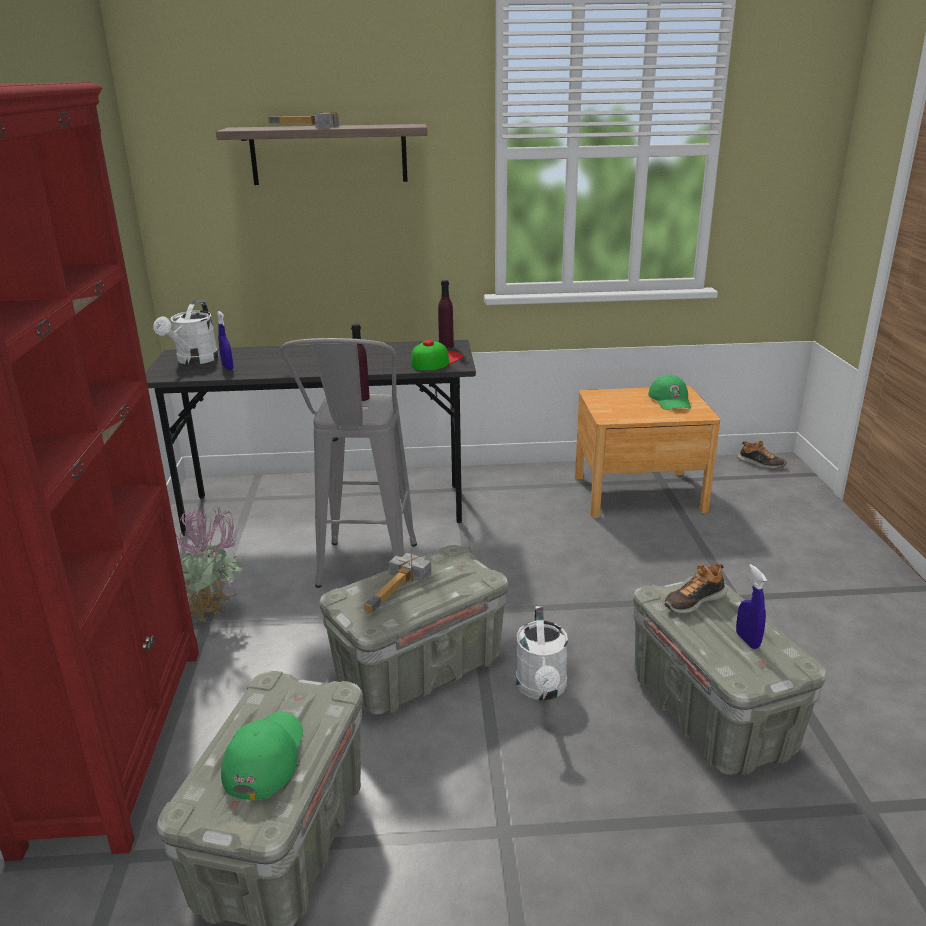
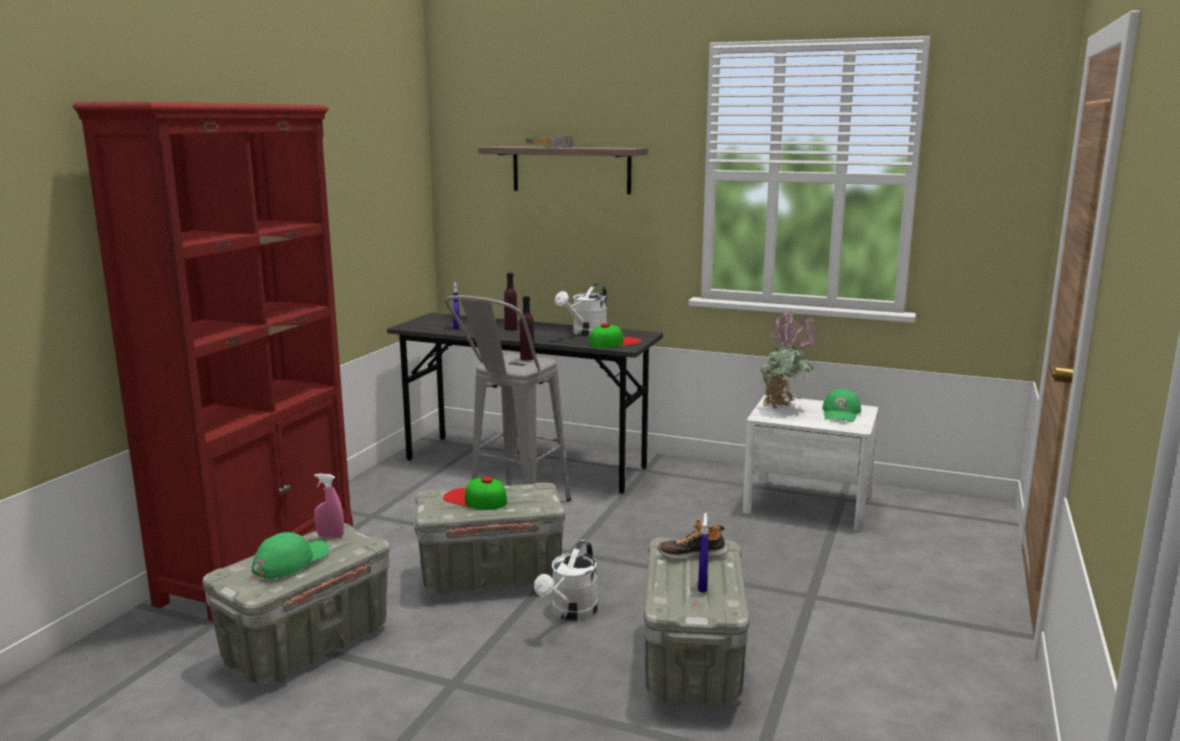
camera: 25 degrees right, 10 degrees down
white watering can [153,299,219,365] -> white watering can moved to [555,283,607,336]
potted plant [175,504,244,622] -> potted plant moved to [758,310,817,409]
hammer [364,553,431,613] -> cap [443,476,507,510]
purple bottle [438,280,454,348] -> purple bottle moved to [504,273,518,331]
brown nightstand [575,386,720,518] -> white nightstand [743,395,878,531]
shoe [738,440,787,469] -> none
none -> pink spray bottle [314,473,344,538]

